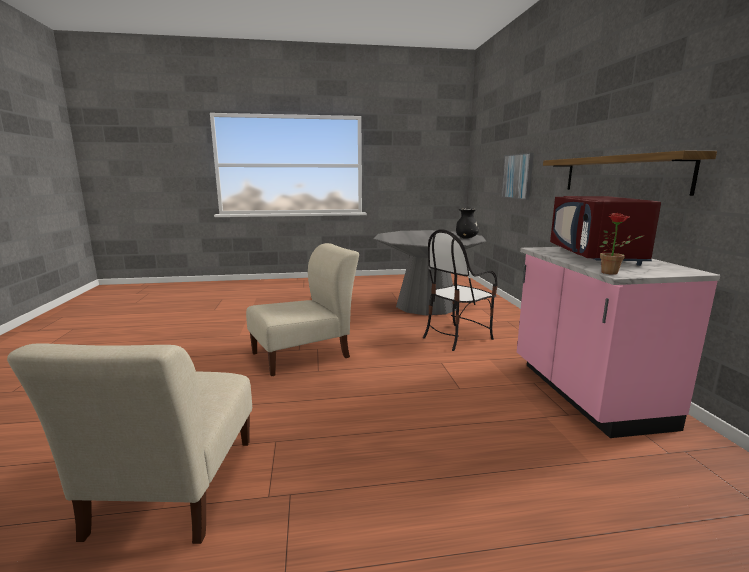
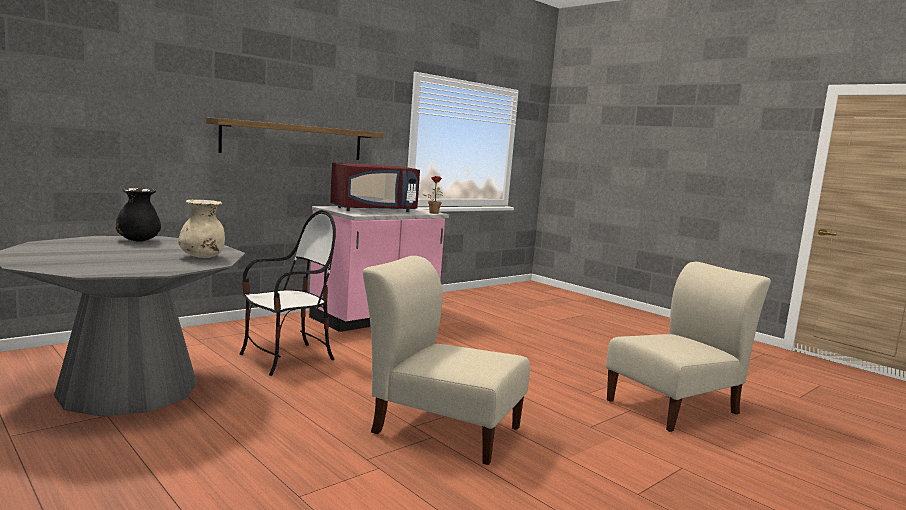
camera: 125 degrees left, 5 degrees down
chair [423,229,497,351] -> chair turned 60 degrees counterclockwise [240,210,336,376]
picture [501,153,534,200] -> none
none -> beige vase [178,200,225,258]

